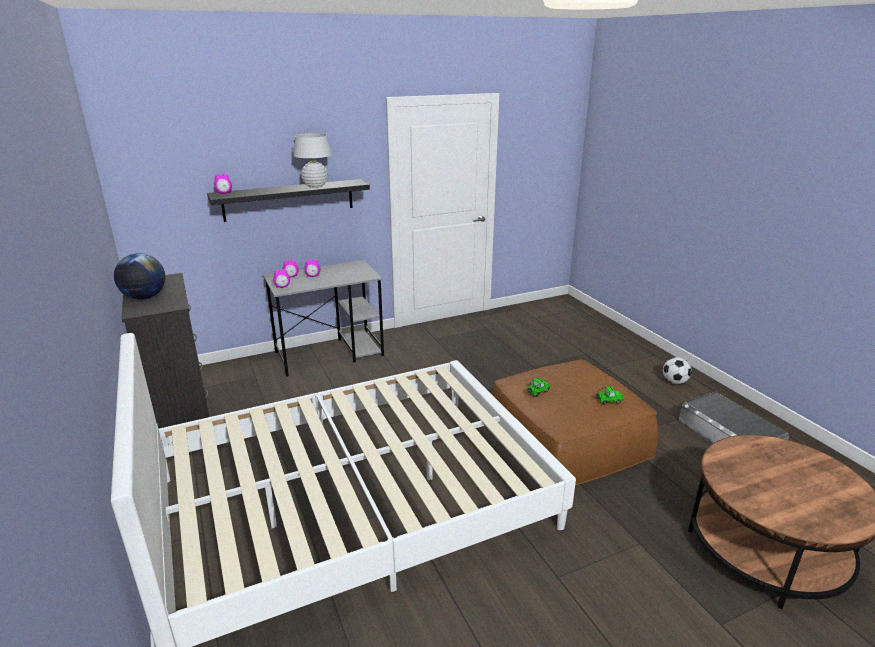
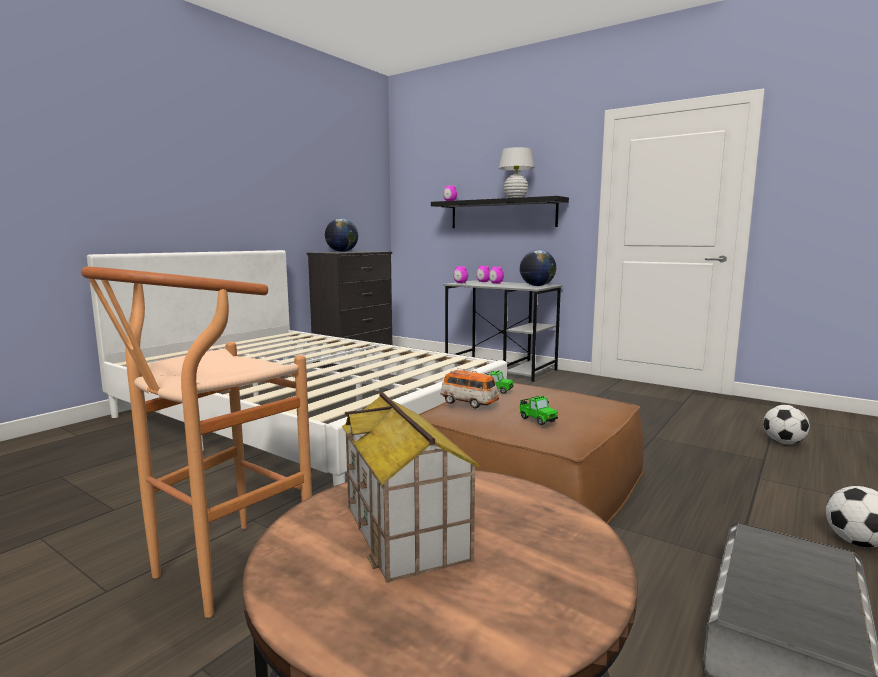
camera: 60 degrees right, 15 degrees down
none -> brown stool [81,267,312,618]
none -> toy house [342,391,480,583]
none -> toy car [440,368,499,409]
none -> globe [520,250,556,286]
none -> football [763,405,810,444]

